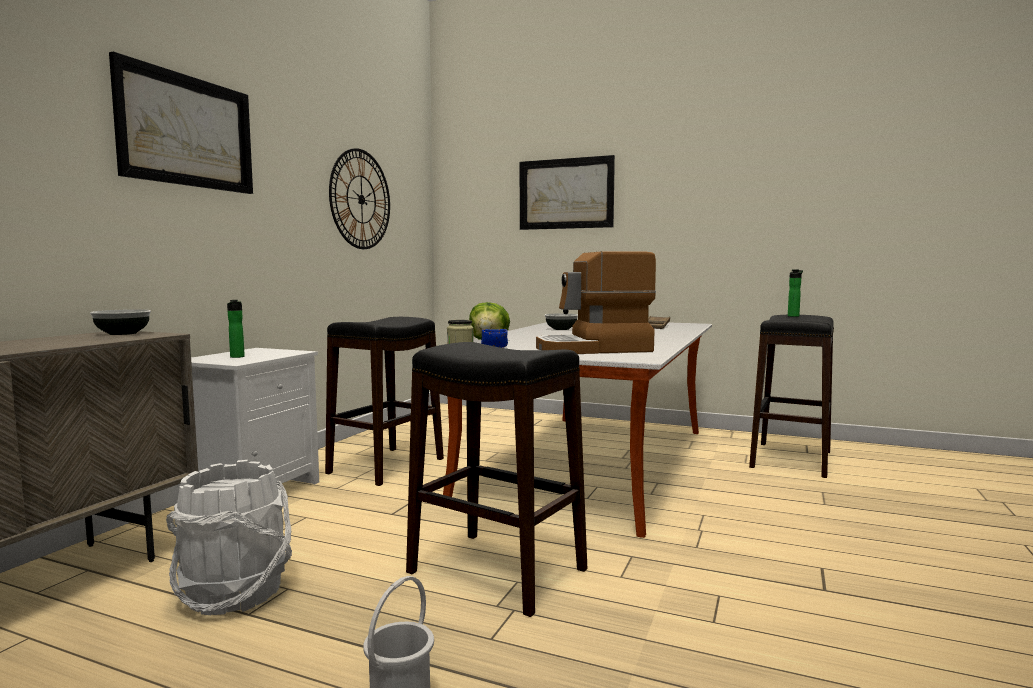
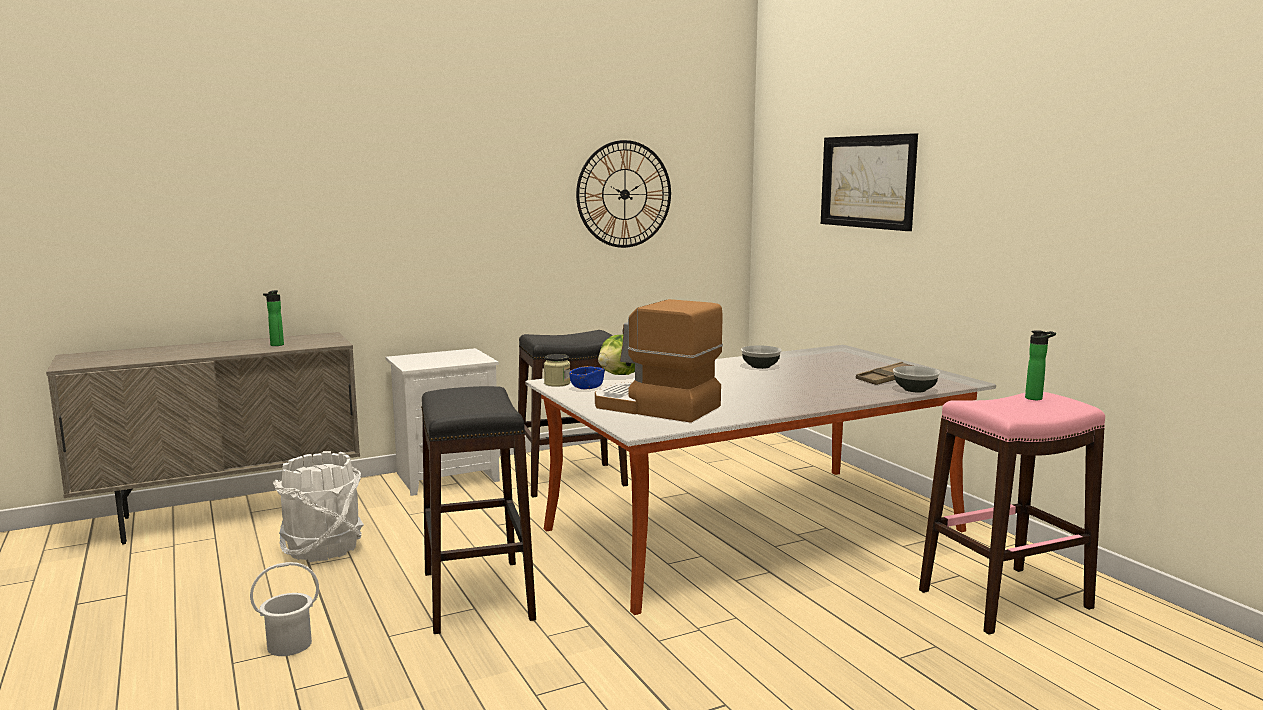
camera: 40 degrees right, 5 degrees up
bowl [90,309,151,335] -> bowl moved to [893,366,940,392]
picture [109,52,253,194] -> none
bottle [227,300,245,358] -> bottle moved to [263,290,284,346]
black stool [749,315,834,478] -> pink stool [919,392,1105,635]

